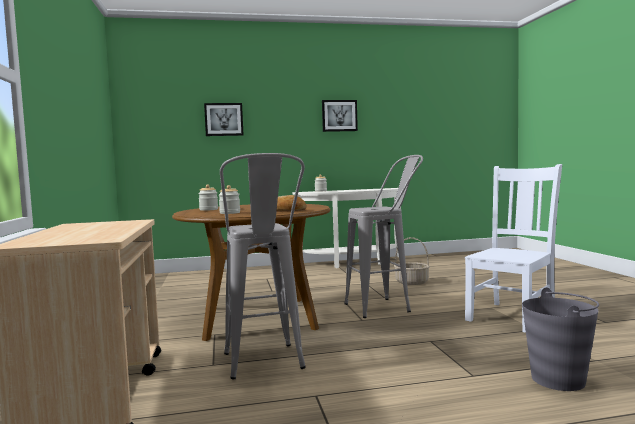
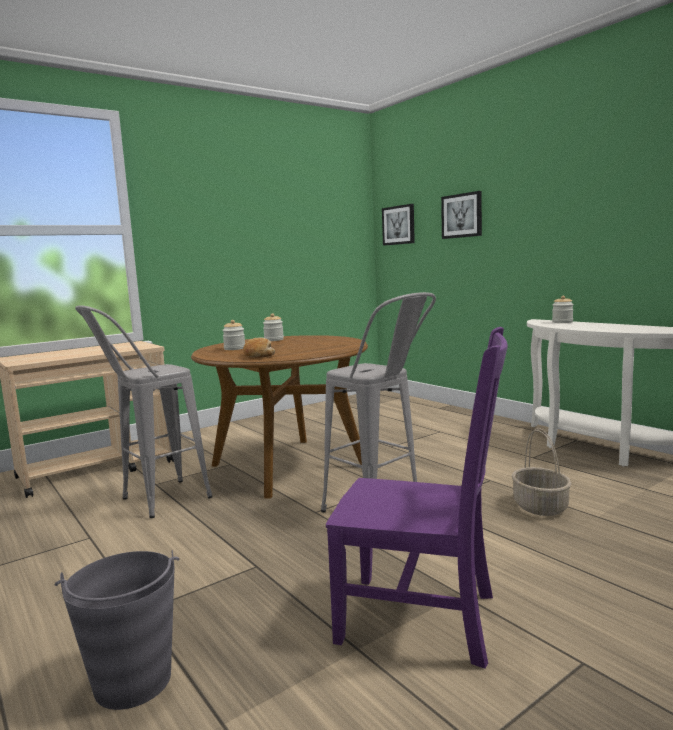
camera: 65 degrees right, 5 degrees up
picture [322,100,358,132] -> picture moved to [382,204,415,246]
white chair [465,164,562,333] -> purple chair [326,327,508,669]

